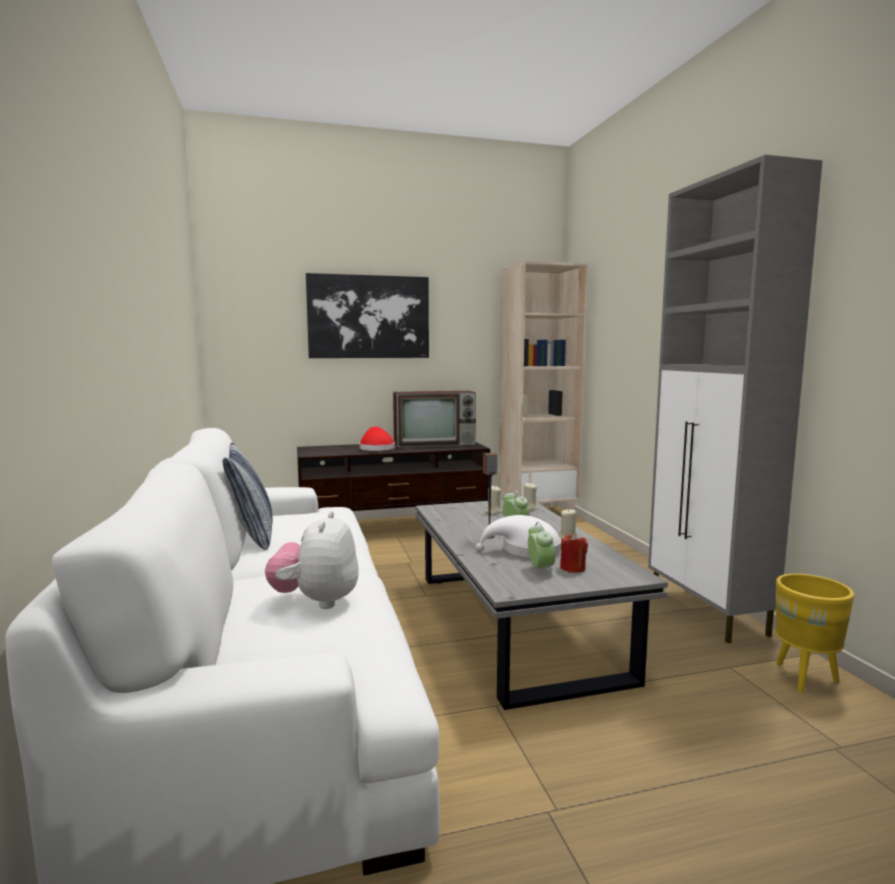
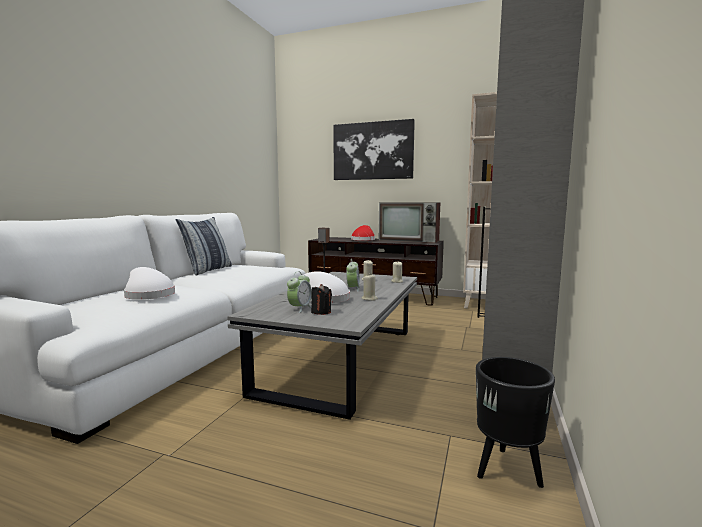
camera: 35 degrees right, 0 degrees up
plush toy [265,511,359,609] -> white hat [124,267,175,300]
red candle [560,533,588,573] -> black candle [311,284,332,315]
yellow planter [775,574,854,694] -> black planter [476,357,555,488]

